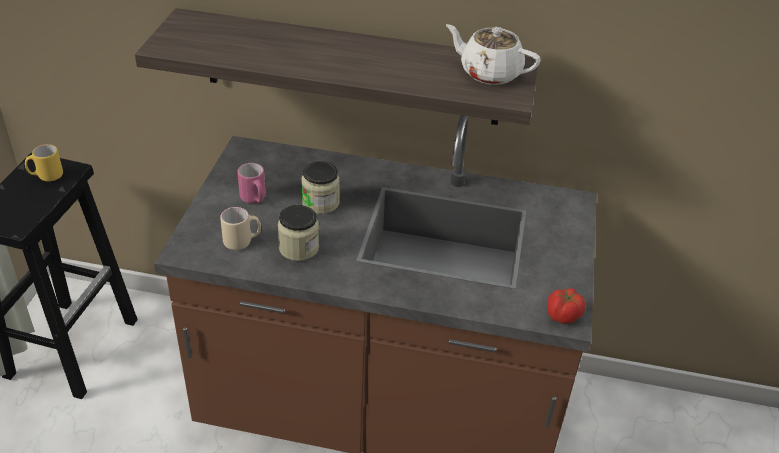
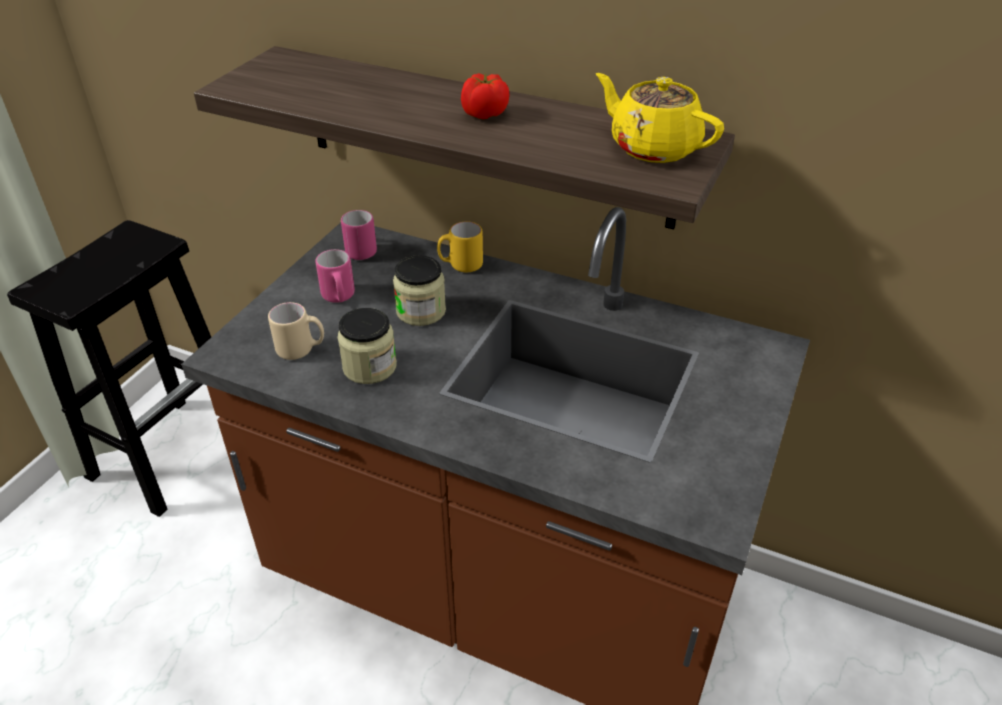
camera: 15 degrees right, 0 degrees up
yellow mug [25,144,63,182] -> yellow mug moved to [437,221,483,272]
white teapot [446,24,541,85] -> yellow teapot [596,73,724,163]
tomato [548,288,585,324] -> tomato moved to [461,73,509,119]
none -> pink mug [341,210,377,260]

